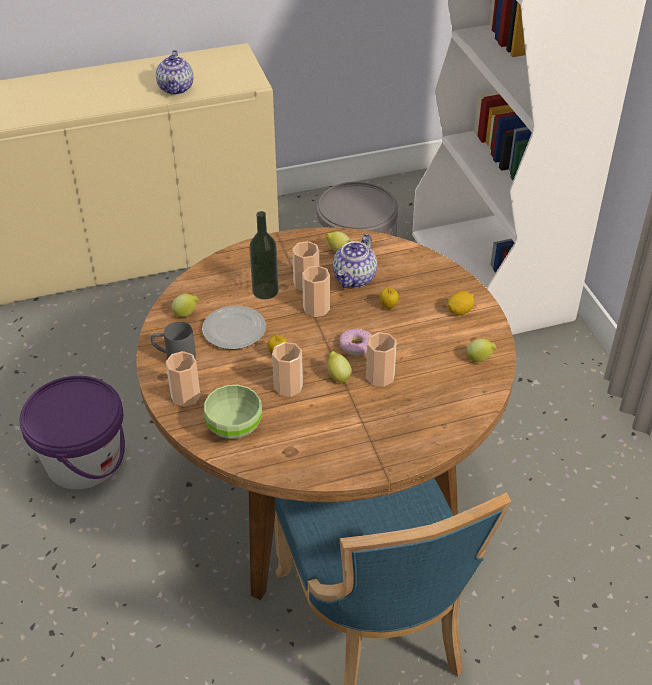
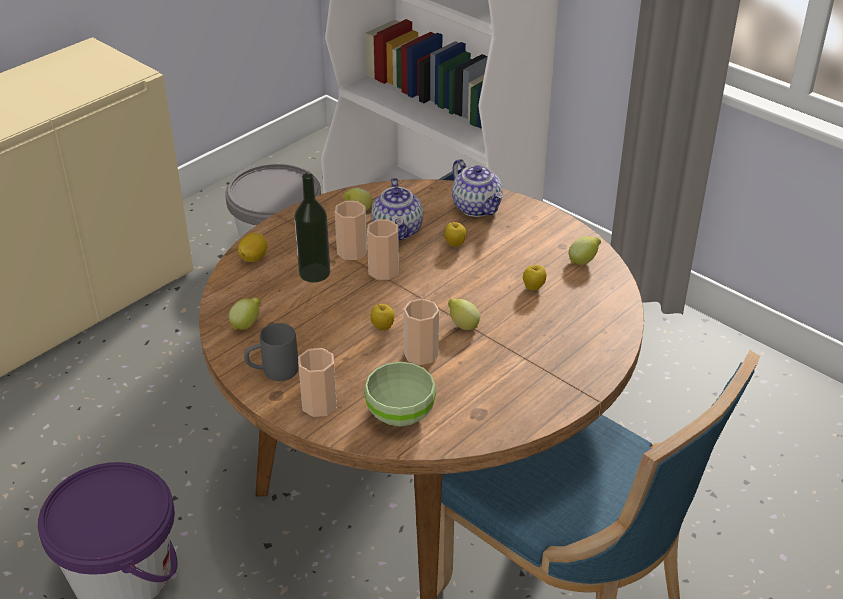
camera: 30 degrees left, 5 degrees down
teapot [156,50,193,95] -> teapot moved to [452,159,503,217]
plate [202,306,266,349] -> none
donut [340,328,372,356] -> none
cup [366,332,397,387] -> none
lemon [447,291,474,315] -> lemon moved to [238,233,267,262]
none -> apple [523,265,546,290]

